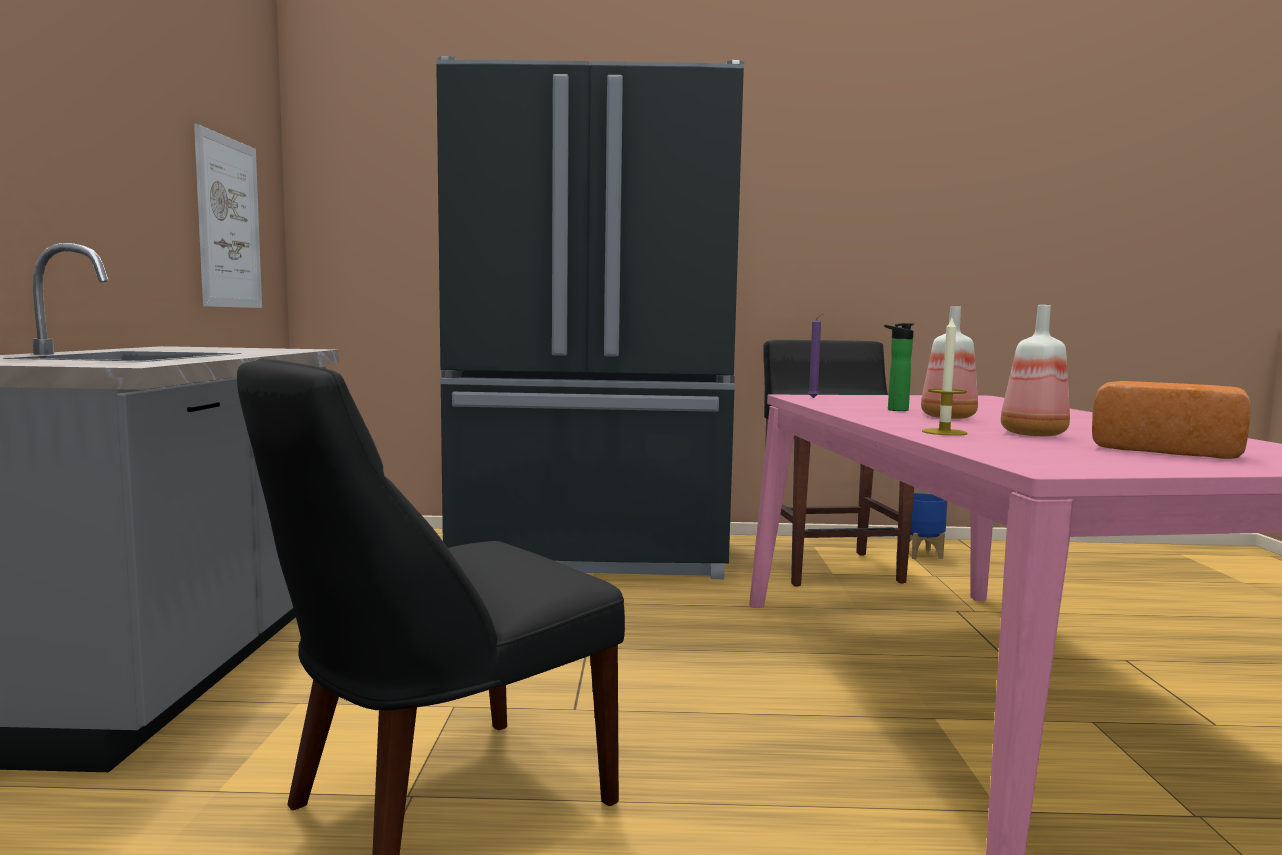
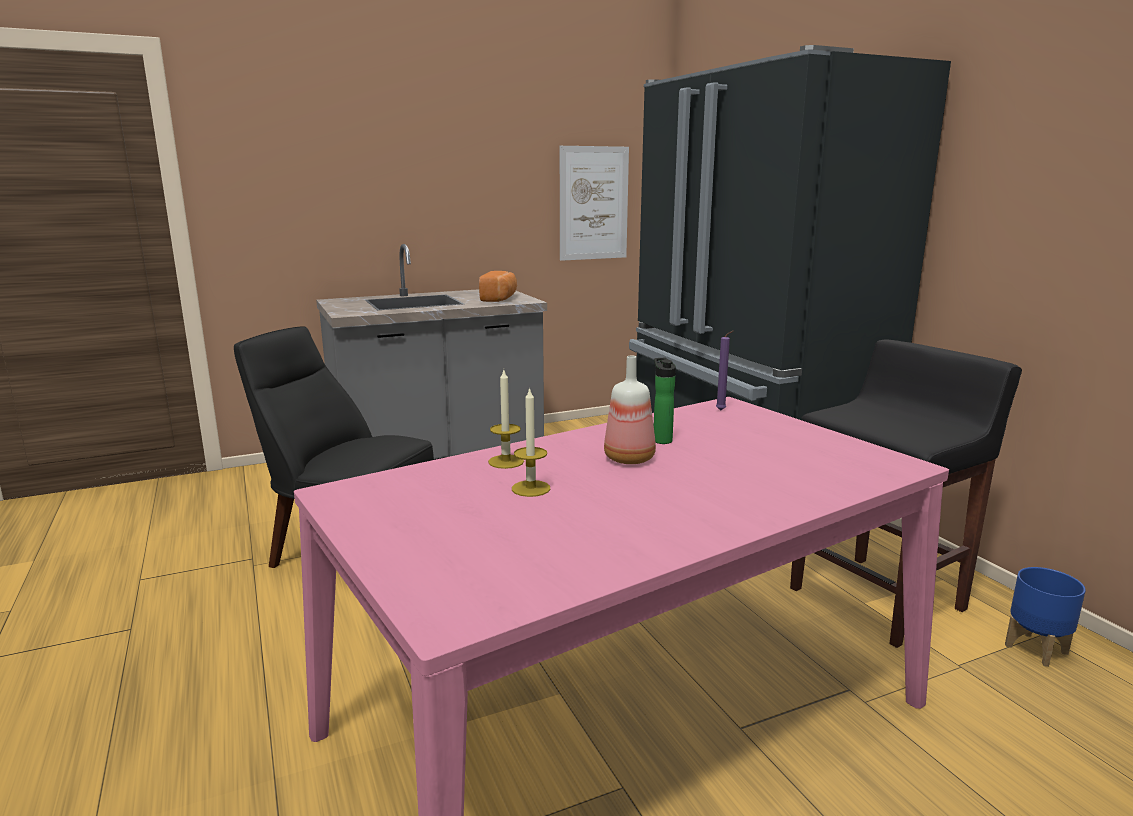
camera: 65 degrees right, 10 degrees up
bottle [1001,305,1070,436] -> candle [512,387,550,497]
bread [1092,381,1251,459] -> bread moved to [479,271,517,302]

